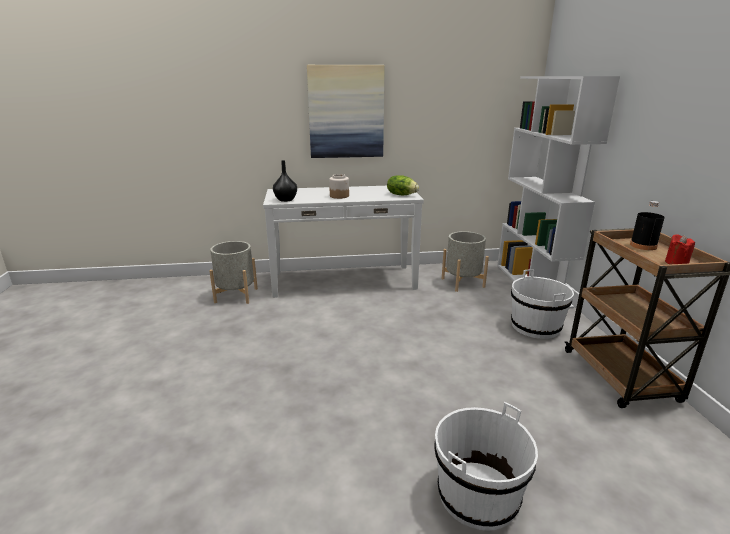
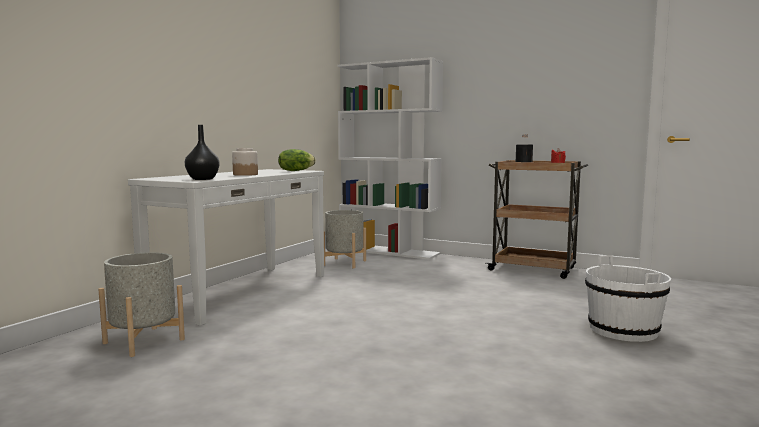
camera: 55 degrees left, 15 degrees down
picture [307,65,385,158] -> none
white bucket [511,269,574,339] -> none

